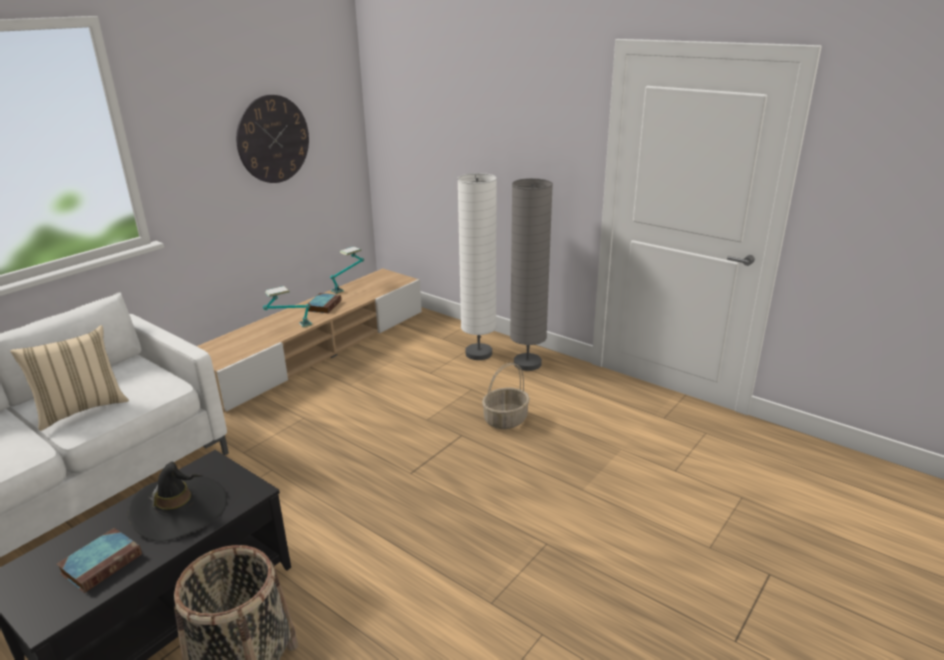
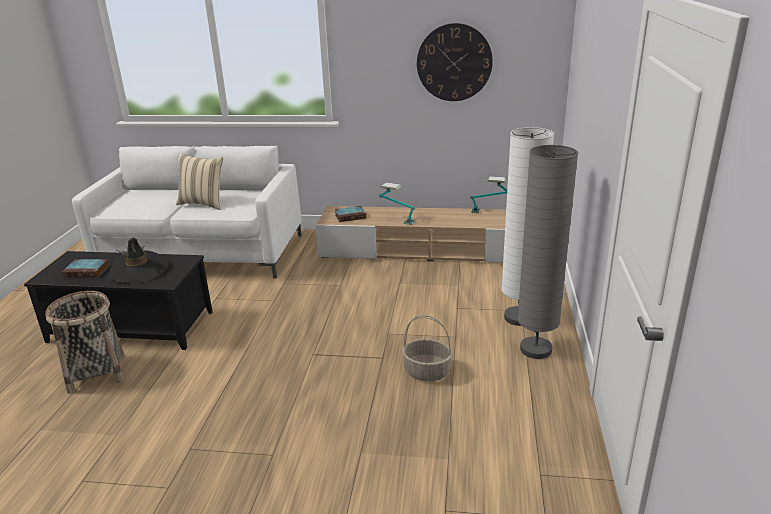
camera: 60 degrees right, 0 degrees up
book [308,293,341,313] -> book moved to [334,206,366,222]

